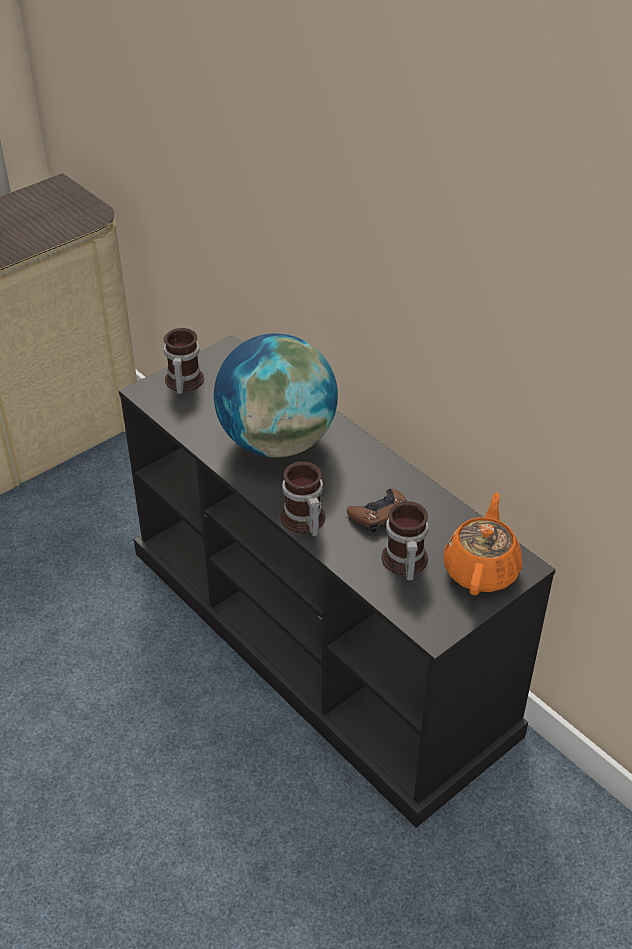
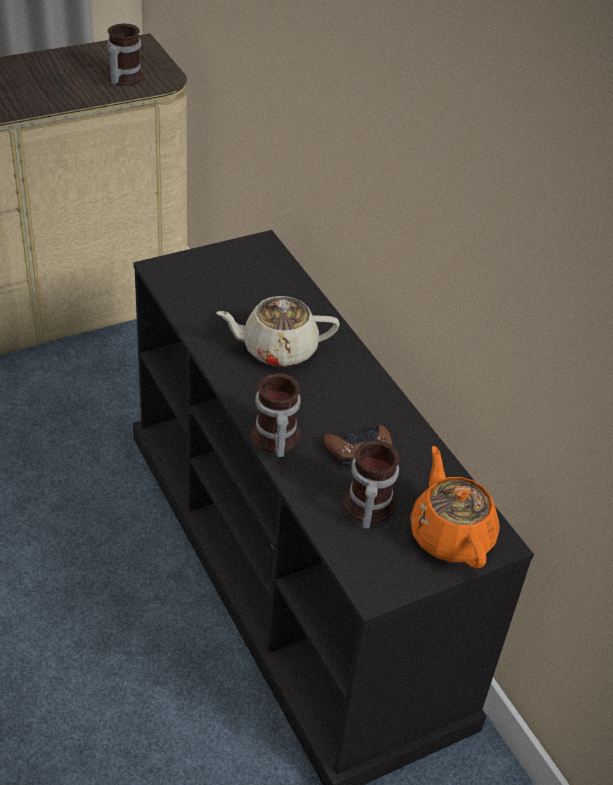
camera: 10 degrees right, 0 degrees up
mug [164,328,204,394] -> mug moved to [107,23,144,86]
globe [214,333,338,458] -> beige teapot [216,296,340,367]
orange teapot [444,492,522,595] -> orange teapot turned 45 degrees counterclockwise [410,446,500,569]

